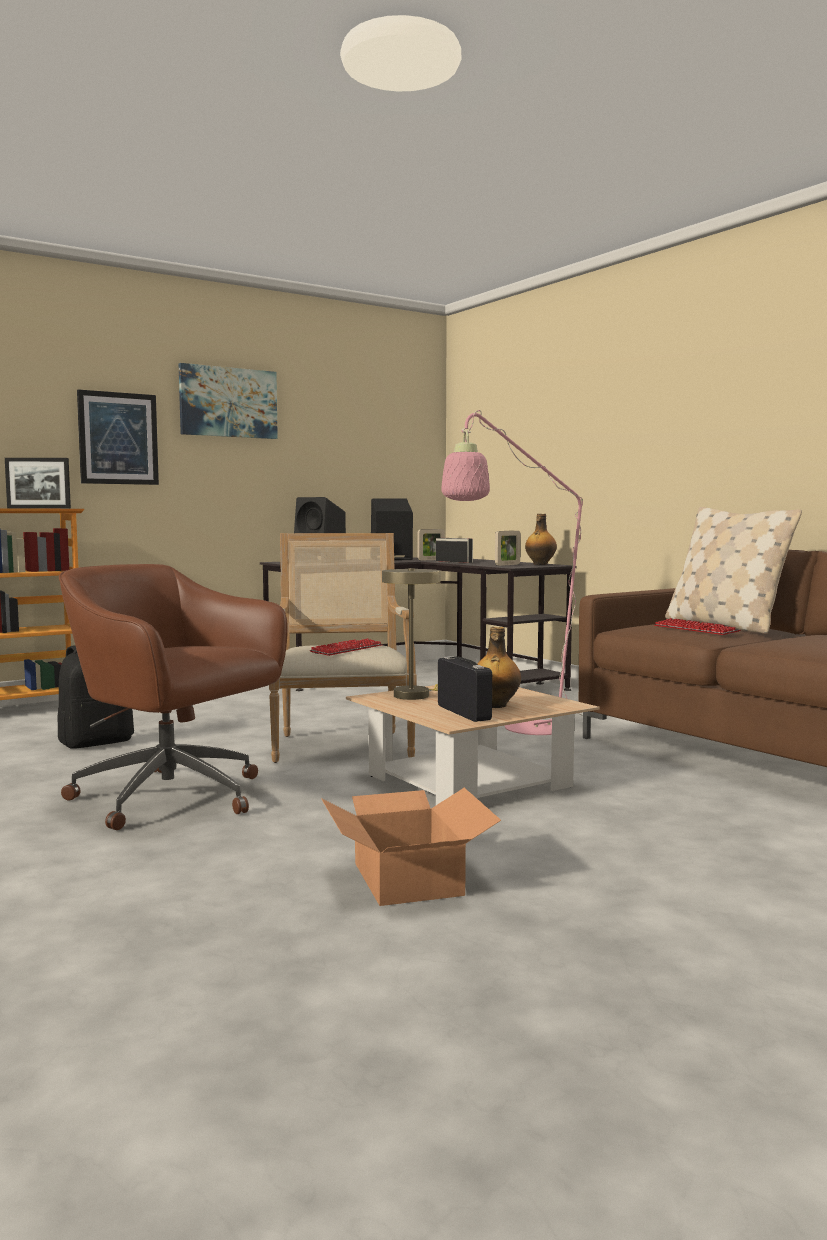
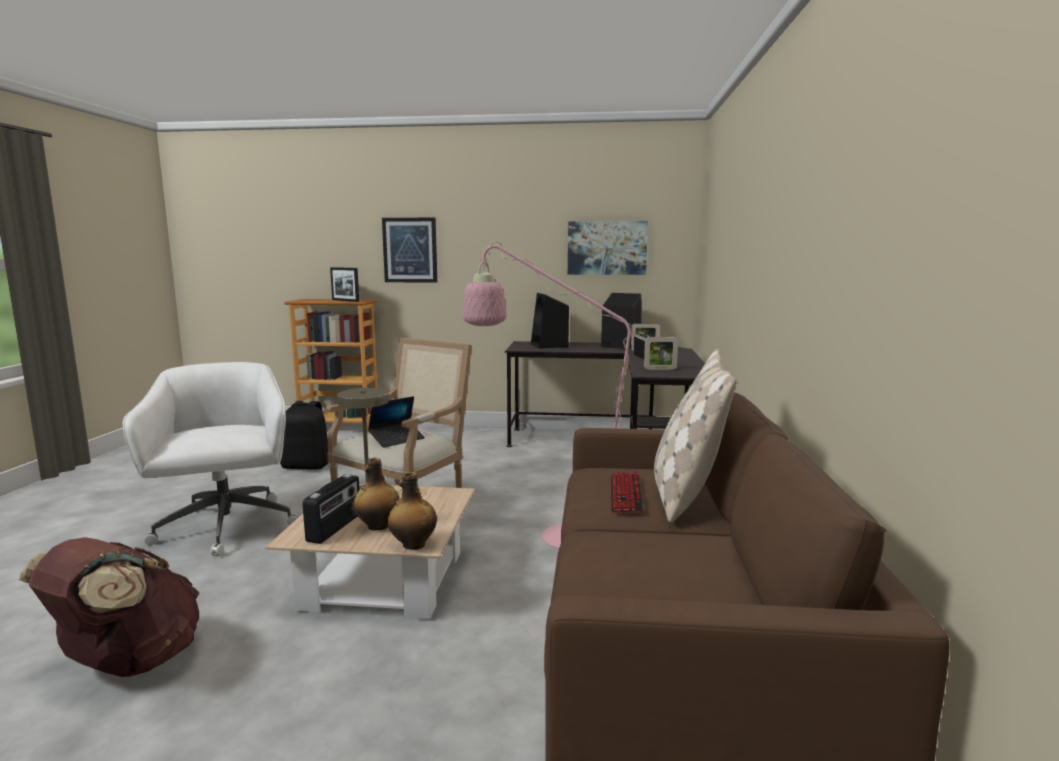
camera: 40 degrees right, 5 degrees up
brown office chair [59,564,288,830] -> white office chair [123,362,298,556]
picture [179,363,278,439] -> picture moved to [568,221,648,275]
keyboard [310,639,383,656] -> laptop [368,396,425,448]
cardboard box [321,788,501,906] -> brown backpack [19,537,199,677]
bottle [525,514,557,565] -> bottle moved to [388,472,437,550]

